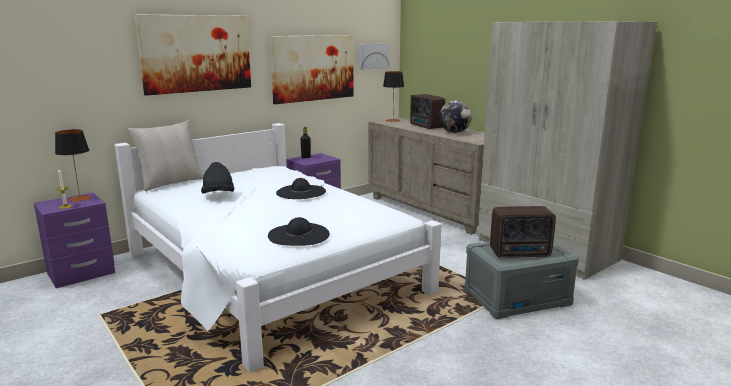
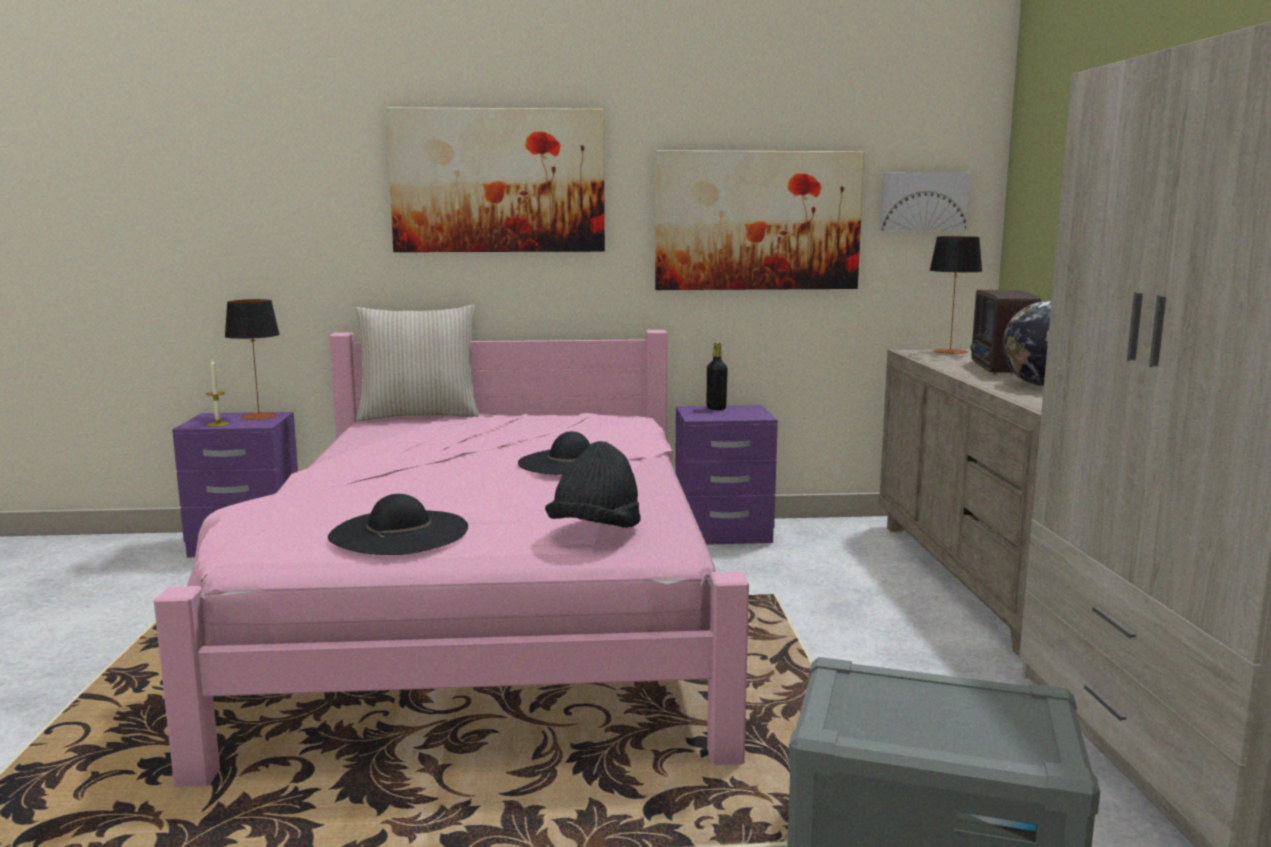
camera: 35 degrees right, 5 degrees down
white bed [115,123,441,372] -> pink bed [154,330,749,787]
black hat [201,162,234,194] -> black hat moved to [545,441,641,528]
radio [490,206,556,258] -> none

